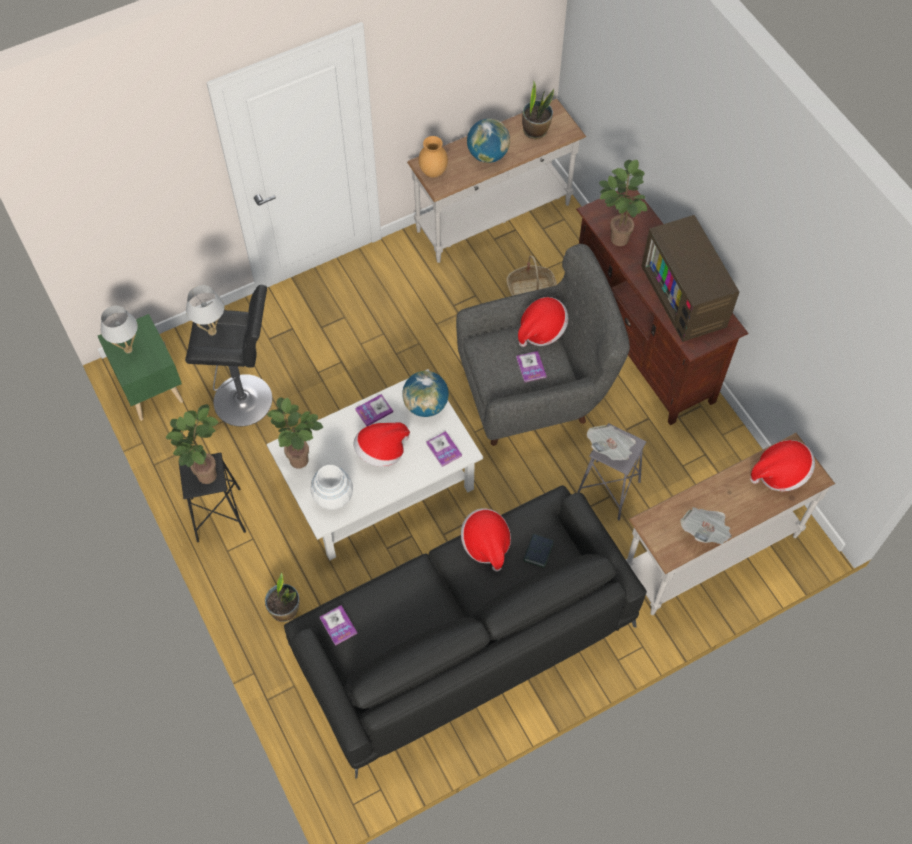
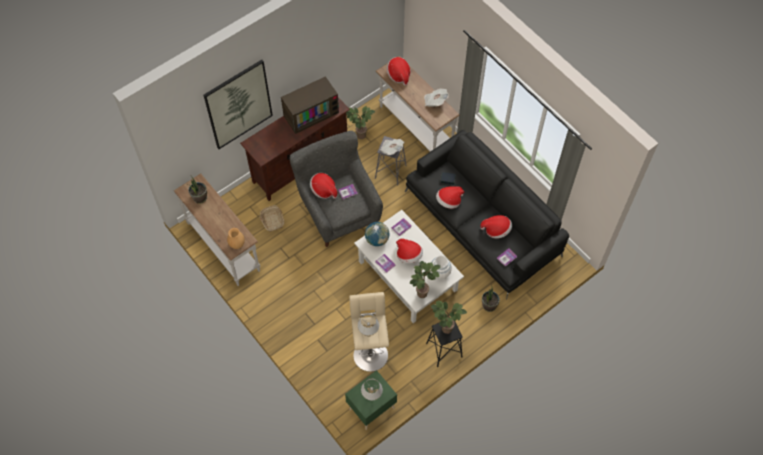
camera: 100 degrees left, 0 degrees up
black stool [185,285,272,426] -> beige stool [349,292,389,372]
globe [467,119,510,163] -> none
potted plant [599,160,647,246] -> potted plant moved to [346,106,375,139]
none -> picture [204,60,273,149]
none -> hat [480,215,512,239]

